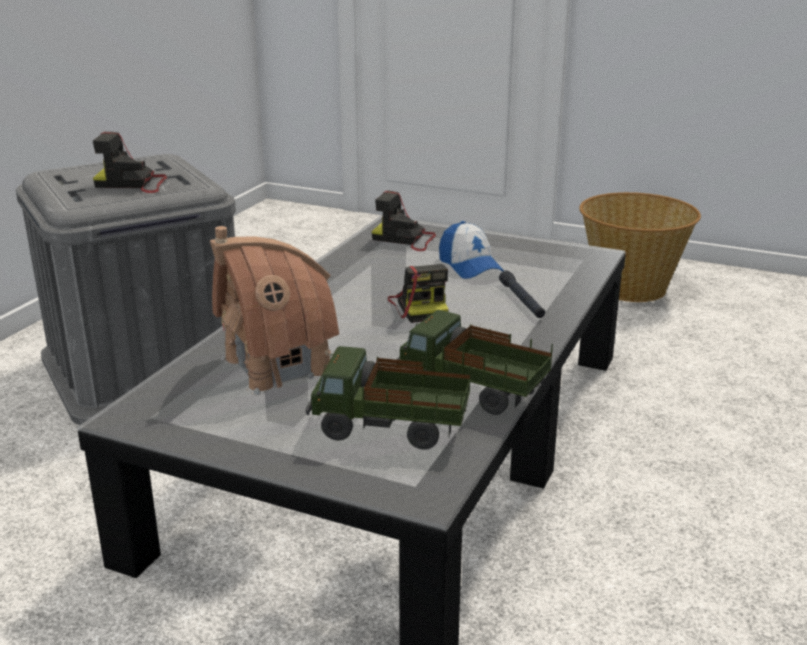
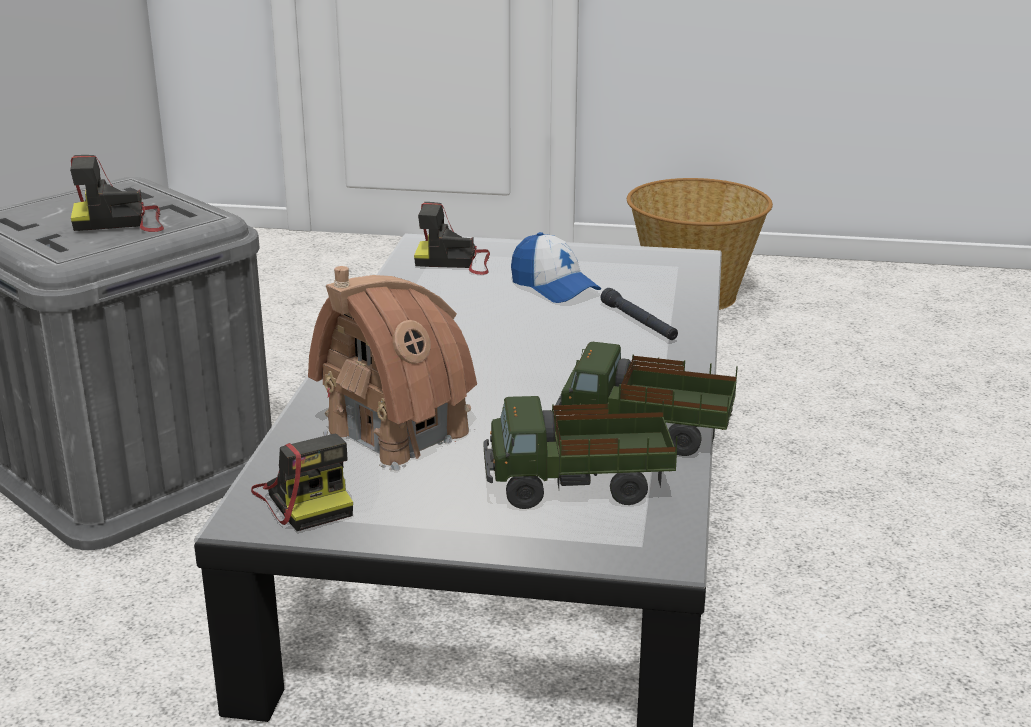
camera: 15 degrees left, 0 degrees up
camera [388,264,449,323] -> camera moved to [251,434,353,531]

